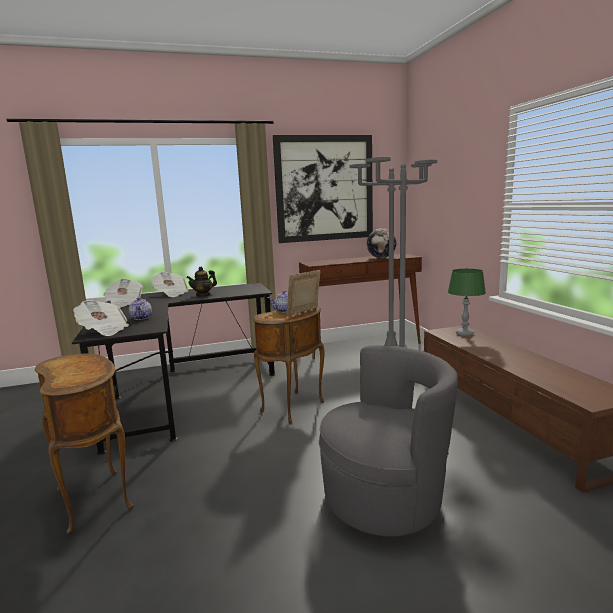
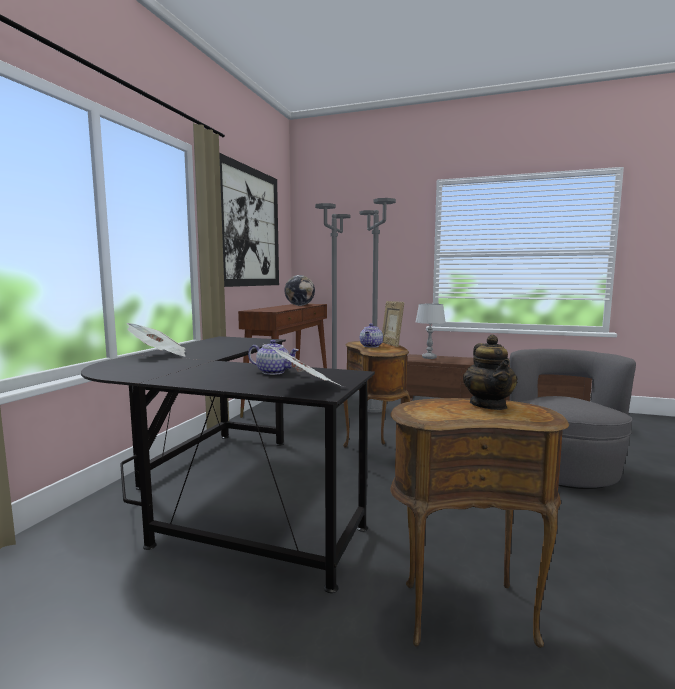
camera: 55 degrees left, 5 degrees down
newspaper [103,279,143,308] -> none
teapot [186,267,217,297] -> teapot moved to [463,334,518,410]
green table lamp [448,269,486,336] -> grey table lamp [416,304,446,359]

